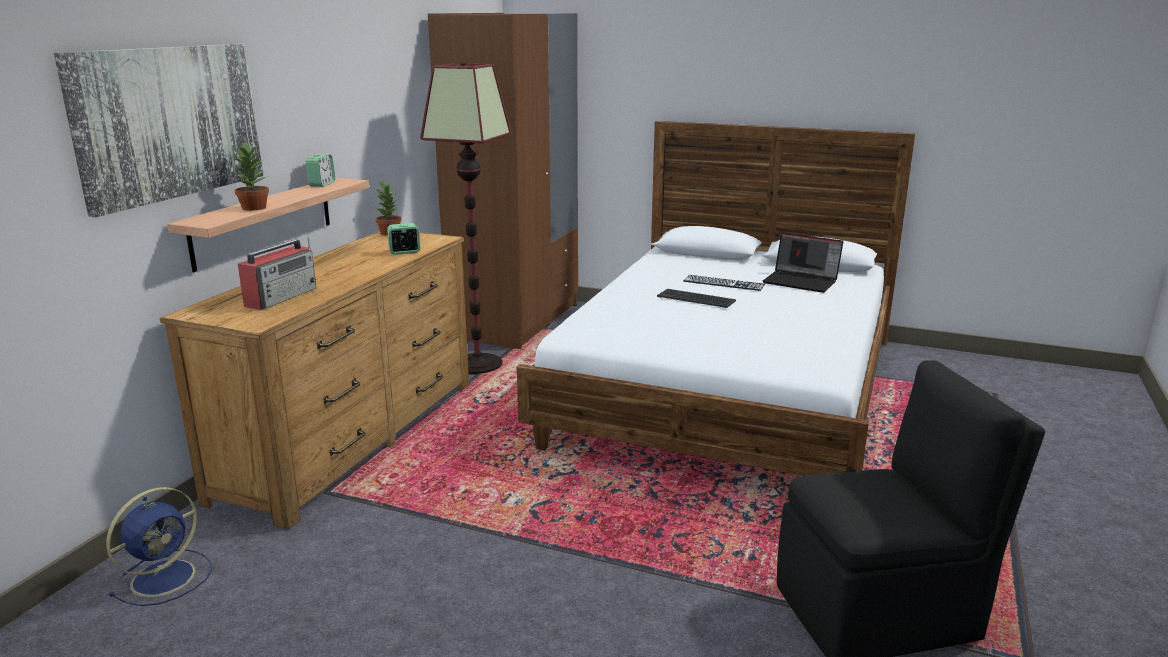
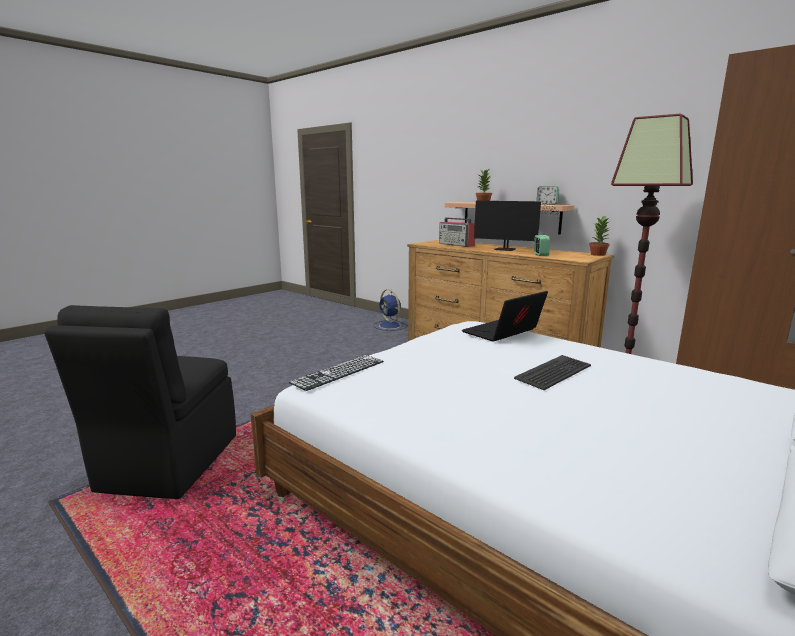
camera: 110 degrees right, 5 degrees down
picture [54,44,263,218] -> none
keyboard [683,275,765,291] -> keyboard moved to [289,355,384,391]
laptop [763,233,843,293] -> laptop moved to [462,291,548,342]
none -> monitor [474,201,562,251]

